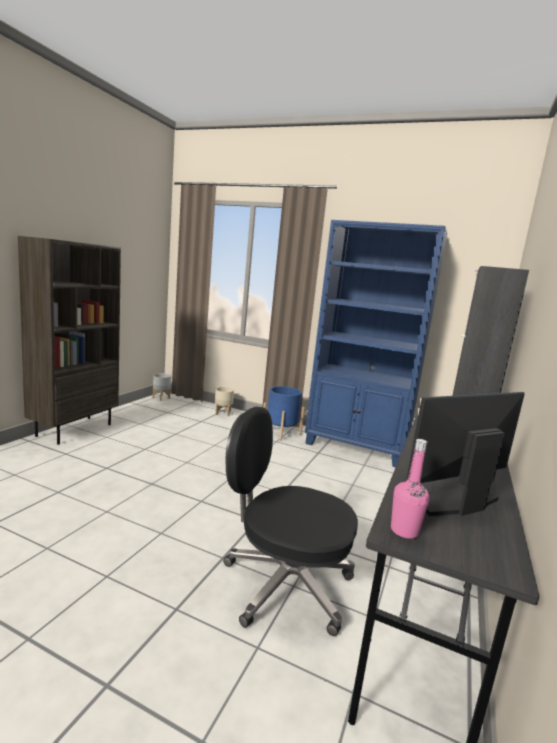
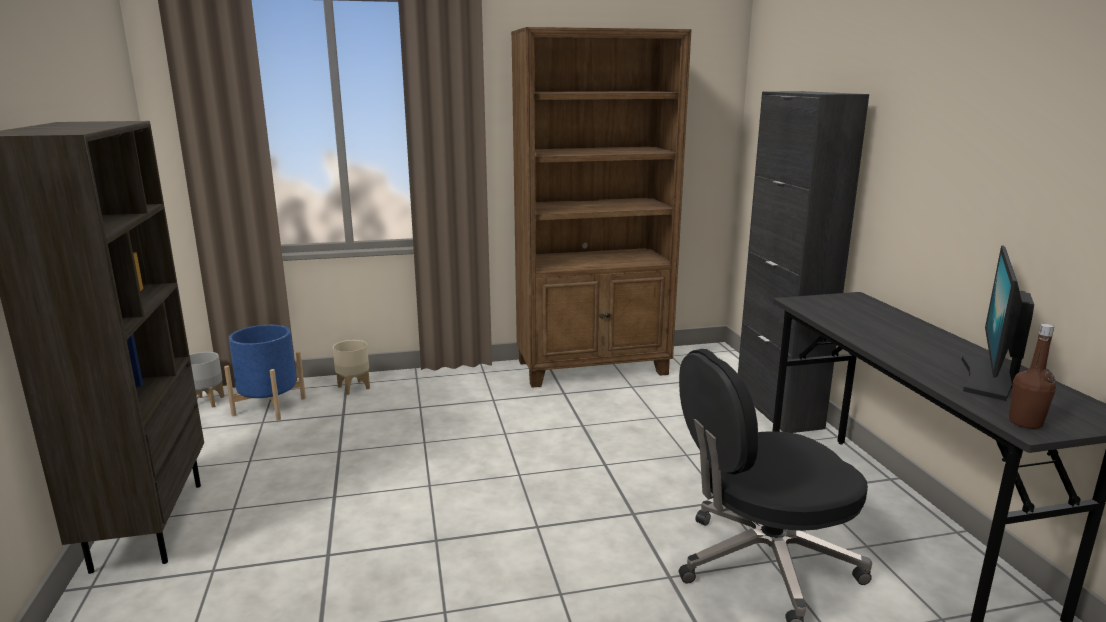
camera: 35 degrees left, 5 degrees up
blue planter [263,386,305,441] -> blue planter moved to [224,325,306,420]
blue bookcase [305,220,448,467] -> brown bookcase [511,27,692,388]
pink bottle [391,439,430,539] -> brown bottle [1009,324,1056,429]

